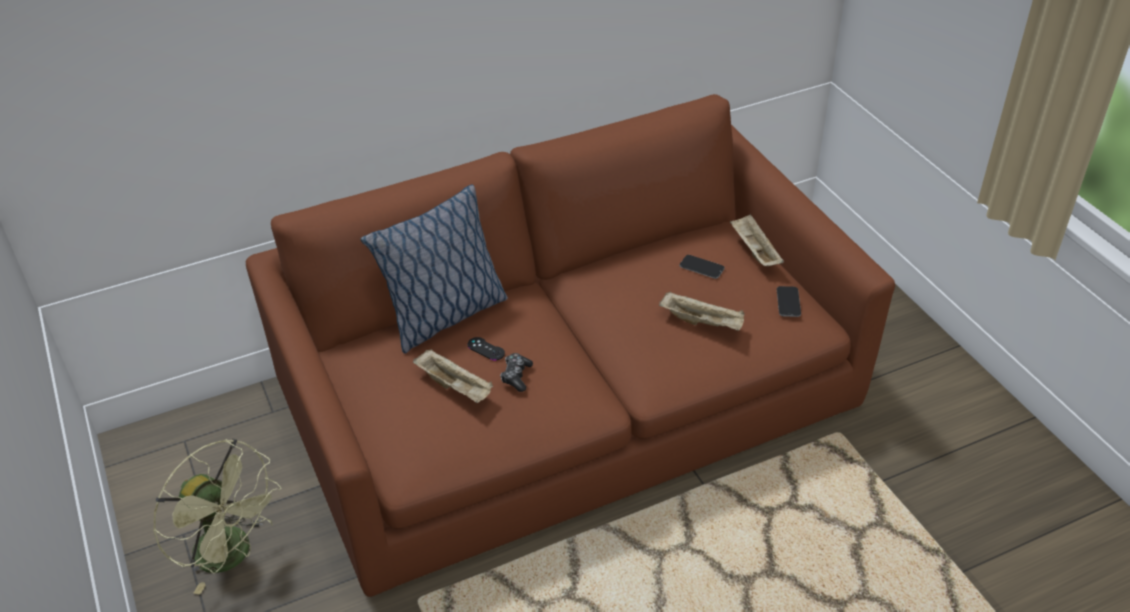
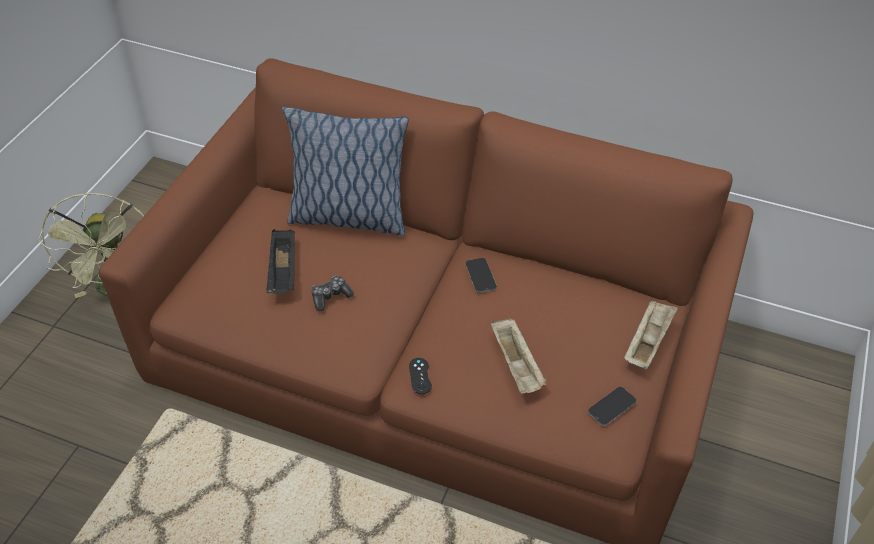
camera: 45 degrees right, 5 degrees up
beige tray [413,349,493,403] -> black tray [267,229,295,294]
black game controller [468,337,505,361] -> black game controller moved to [409,358,432,394]
phone [680,255,725,279] -> phone moved to [466,258,497,293]

